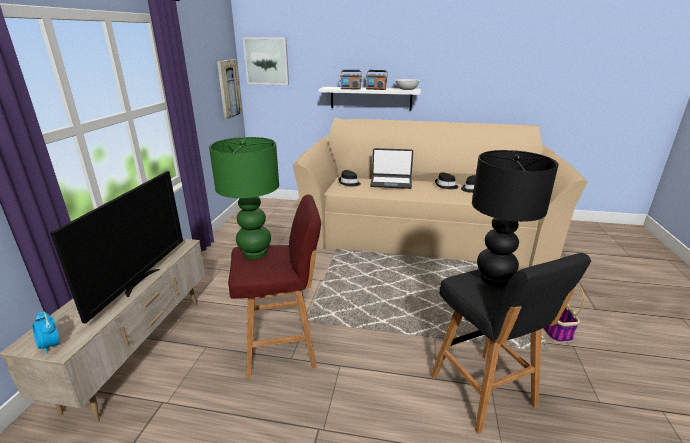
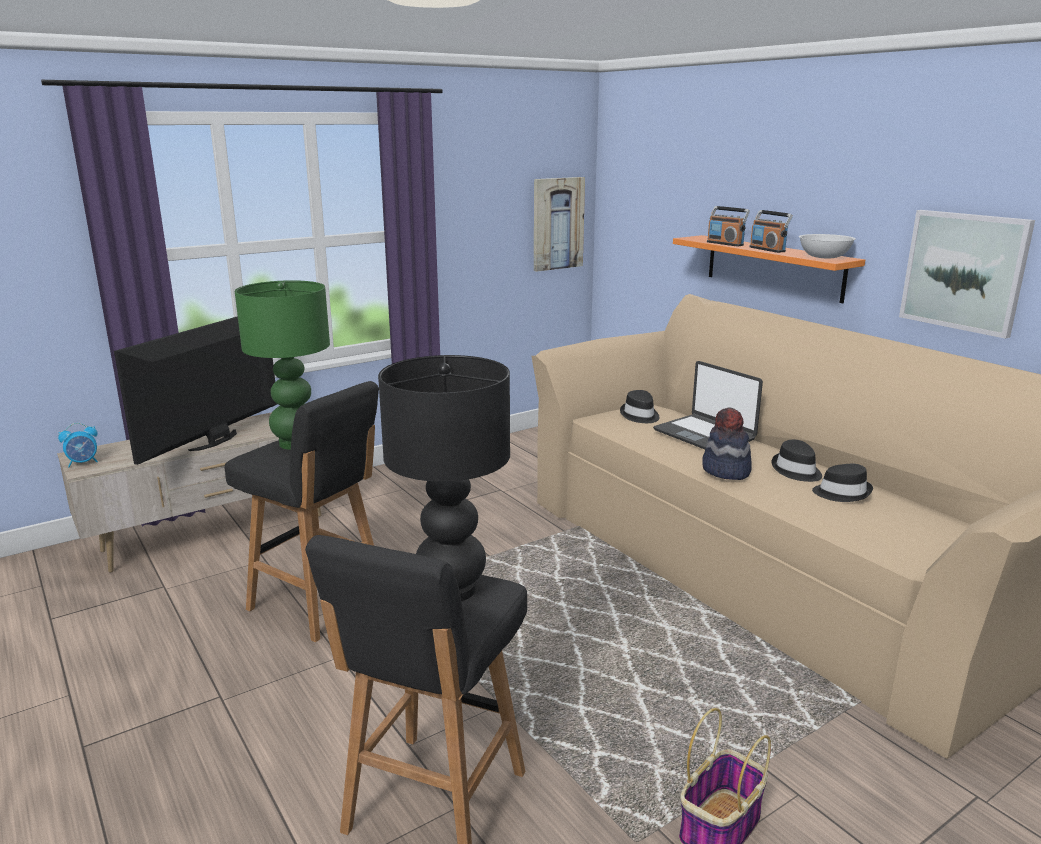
camera: 45 degrees right, 5 degrees down
alarm clock [33,311,59,354] -> alarm clock turned 120 degrees counterclockwise [58,423,98,467]
television [50,171,183,324] -> television turned 150 degrees clockwise [114,316,277,465]
red stool [228,194,321,378] -> black stool [224,381,379,642]
picture [243,37,289,85] -> picture moved to [899,210,1035,339]
white shelf [319,87,421,111] -> orange shelf [673,235,865,303]
none -> hat [702,407,752,480]

